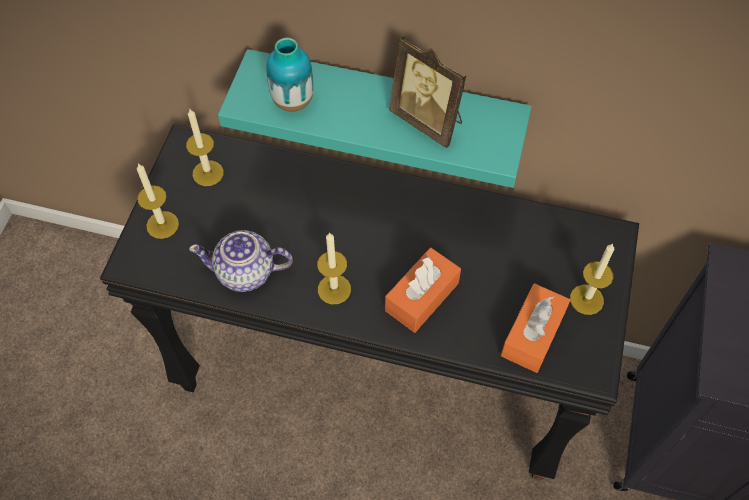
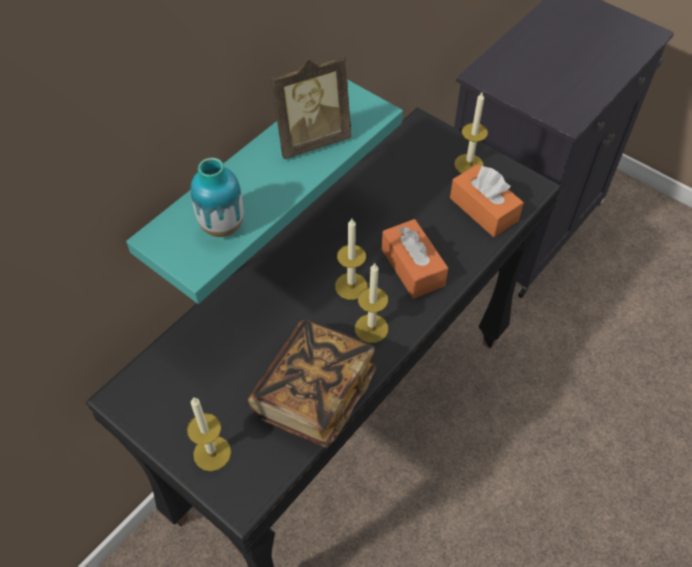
camera: 65 degrees left, 5 degrees down
candle [186,109,224,186] -> candle moved to [335,219,367,300]
teapot [189,230,293,292] -> book [248,319,376,448]

